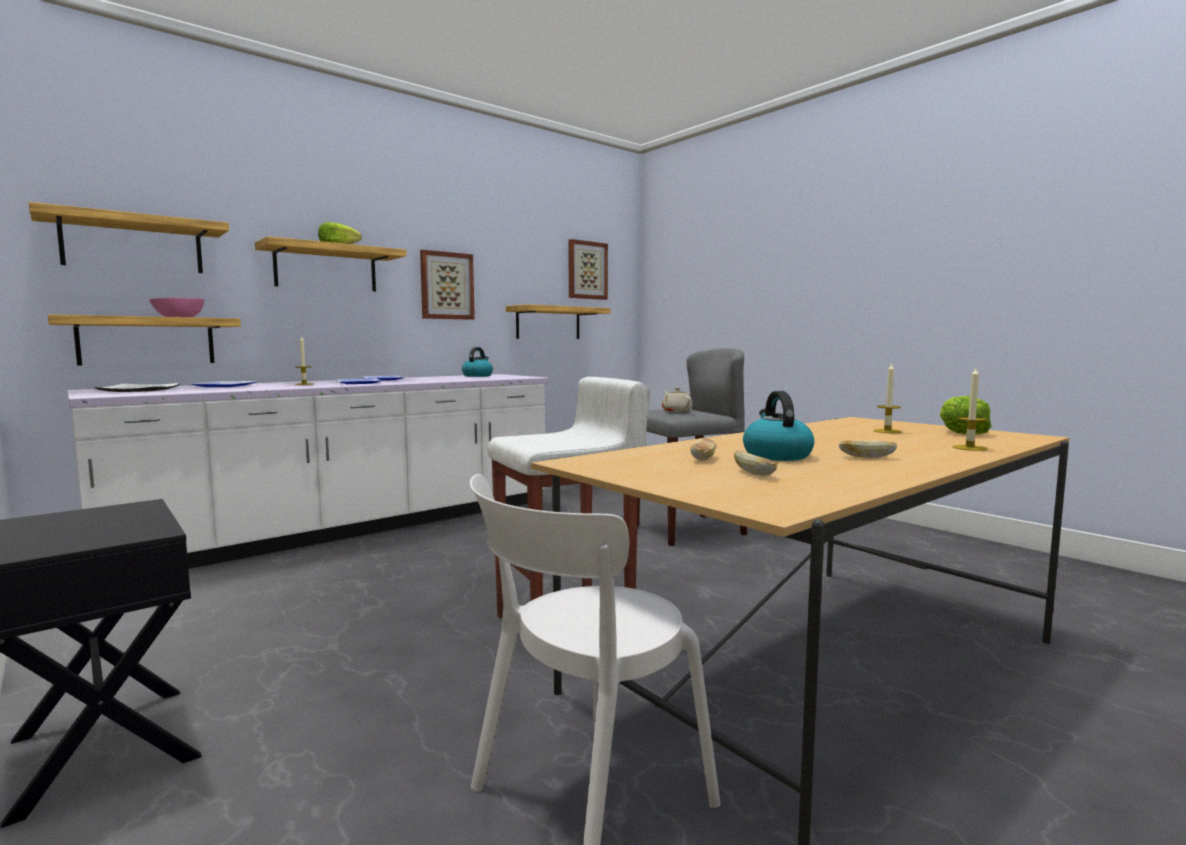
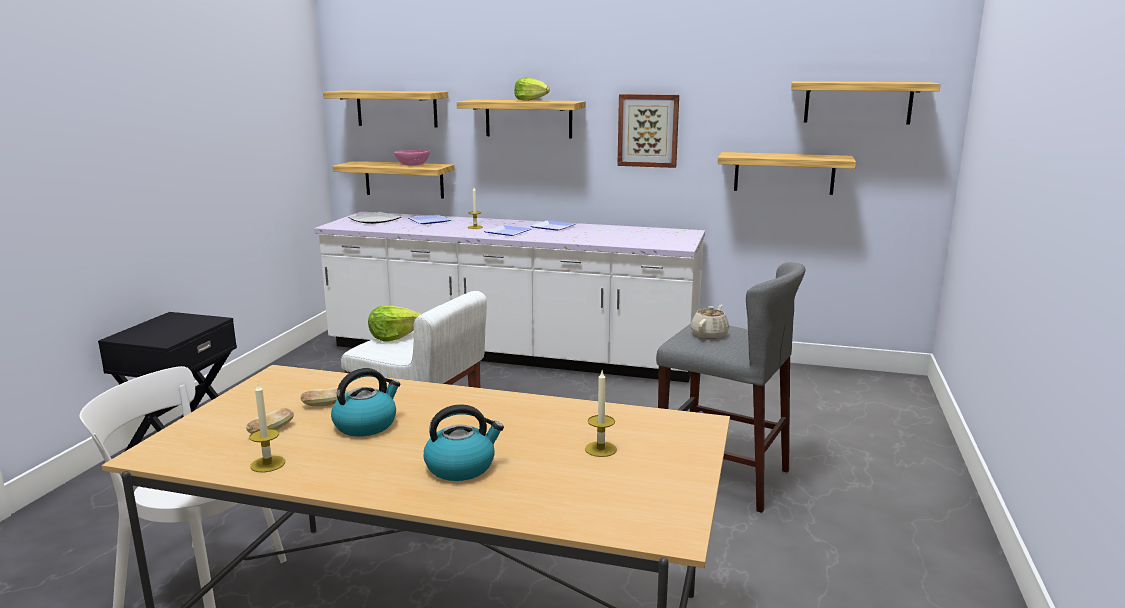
camera: 55 degrees right, 10 degrees up
kettle [462,347,493,377] -> kettle moved to [424,404,504,481]
picture [568,239,608,300] -> shelf [791,81,941,125]
bread [839,440,897,458] -> none
lettuce [940,396,991,434] -> lettuce moved to [368,306,421,341]
candle [953,368,988,451] -> candle moved to [249,383,285,473]

